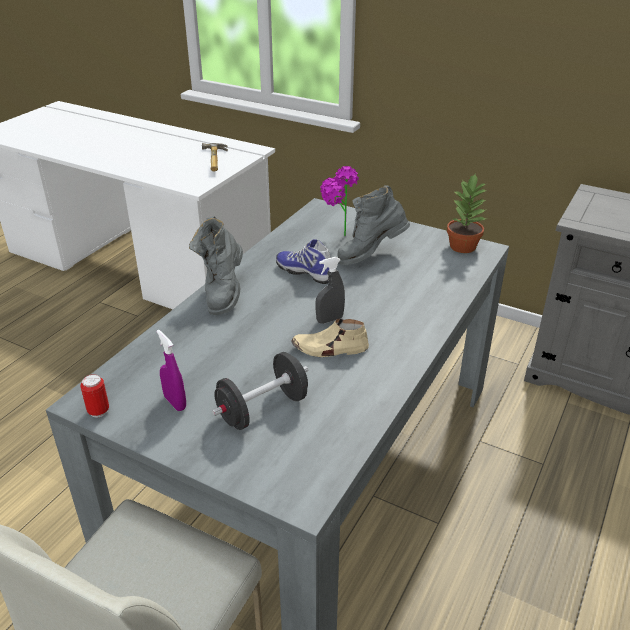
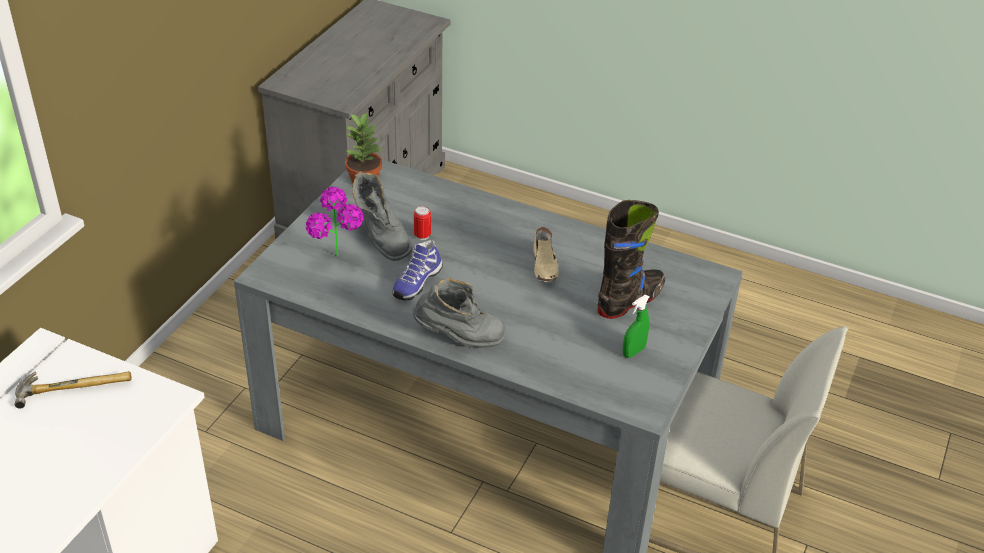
camera: 95 degrees left, 5 degrees up
can [80,374,109,417] -> can moved to [414,206,431,240]
purple spray bottle [157,330,186,411] -> green spray bottle [623,295,649,358]
black dumbbell [212,352,308,430] -> black boot [598,200,665,319]
grey spray bottle [315,257,345,324] -> none

